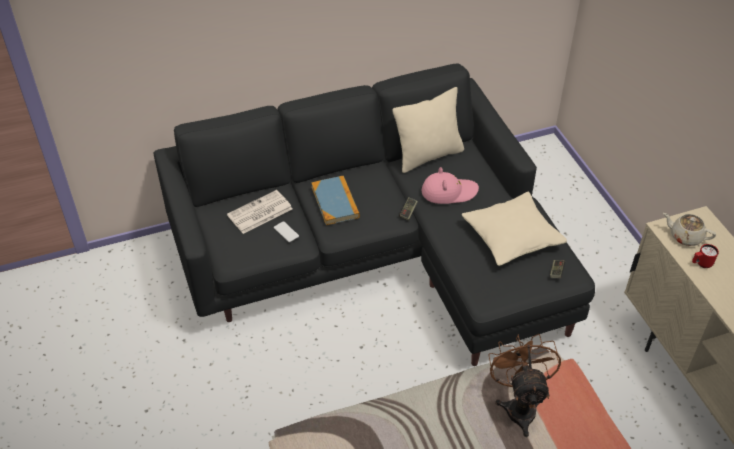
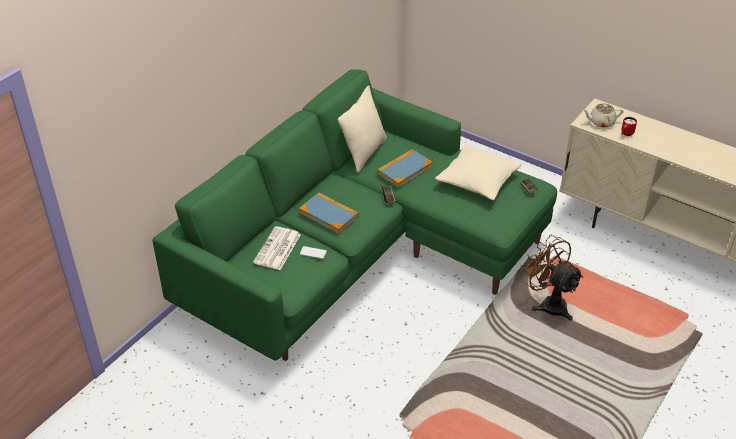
camera: 35 degrees left, 5 degrees down
black sofa [153,63,595,366] -> green sofa [153,69,557,361]
pink hat [422,167,479,204] -> book [377,149,433,188]

